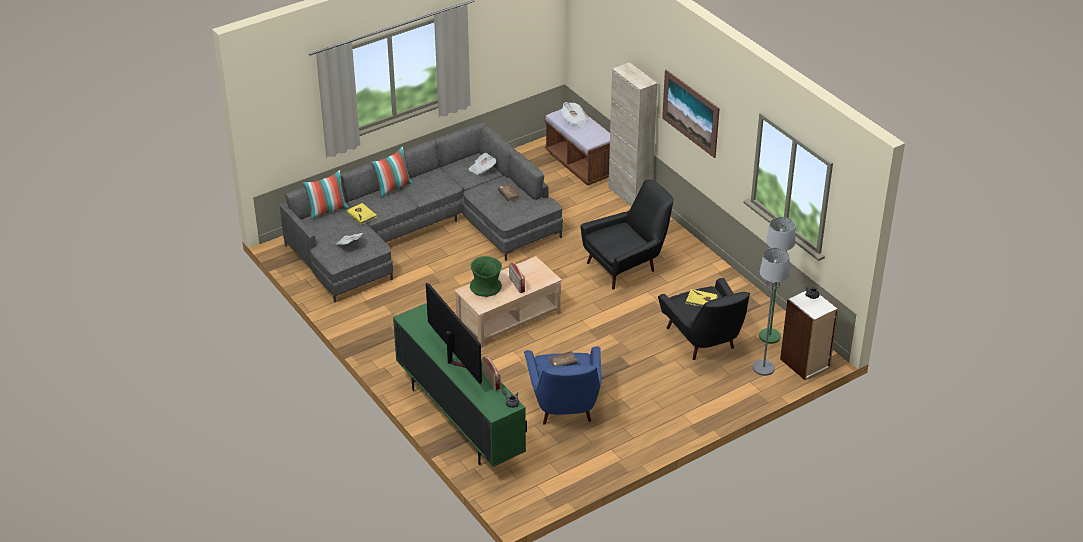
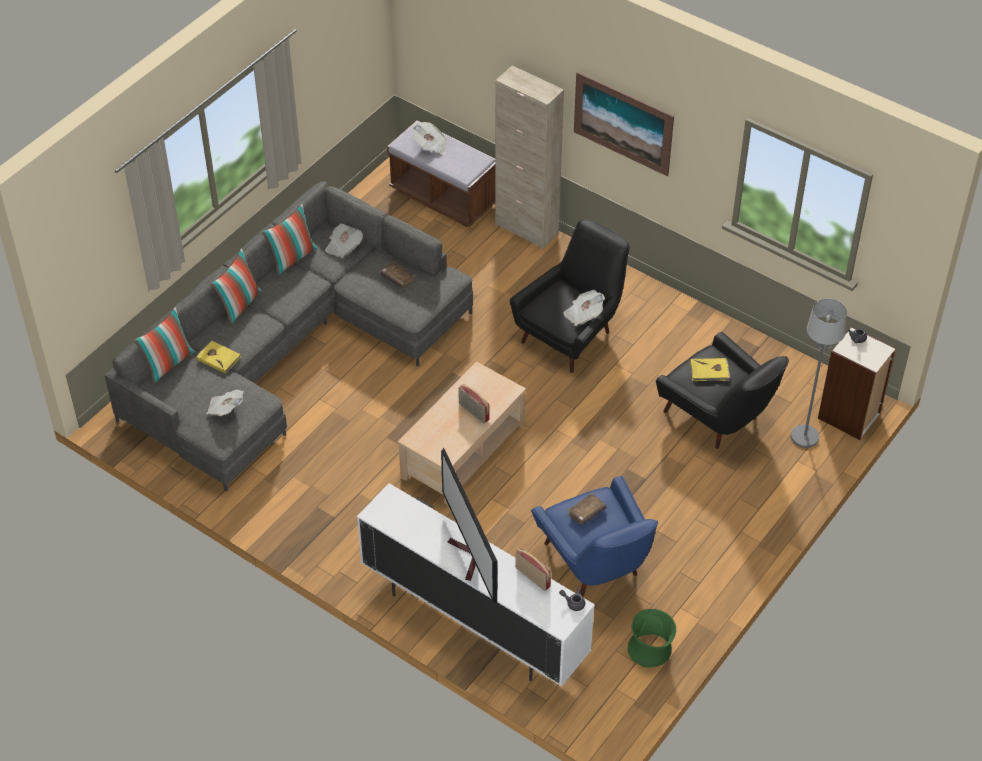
camera: 20 degrees left, 10 degrees up
green tv stand [393,303,527,467] -> white tv stand [357,483,595,686]
television [426,283,482,384] -> television turned 150 degrees counterclockwise [441,448,497,603]
green vase [470,256,502,297] -> green vase moved to [628,609,676,668]
green floor lamp [759,217,795,344] -> none
none -> pillow [261,204,318,276]
none -> newspaper [563,290,605,326]

